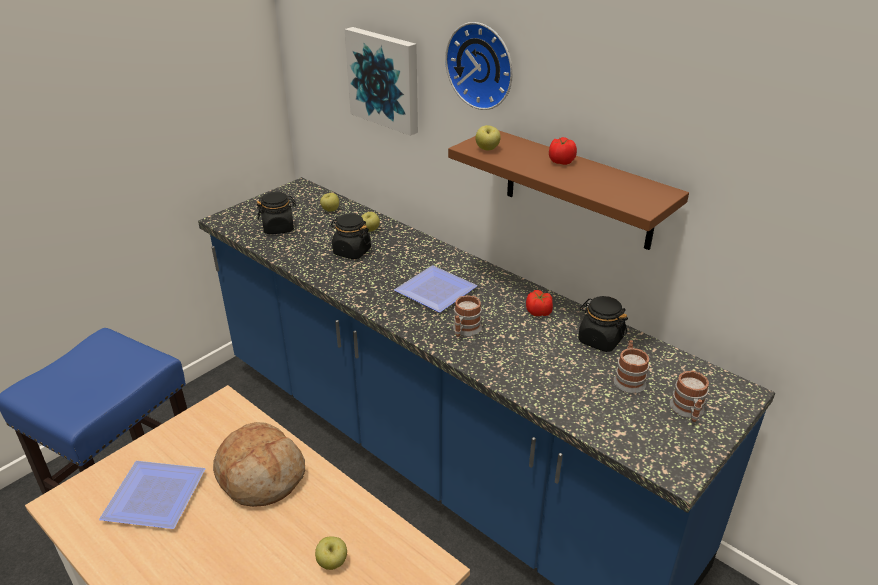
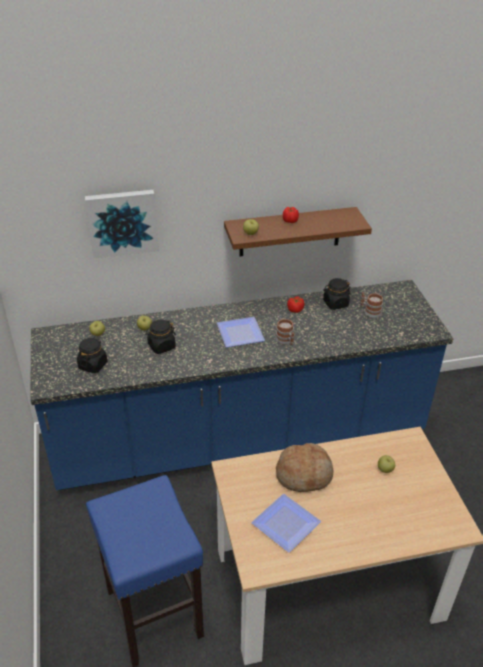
camera: 55 degrees left, 5 degrees up
wall clock [445,22,513,110] -> none
mug [670,370,709,422] -> none

